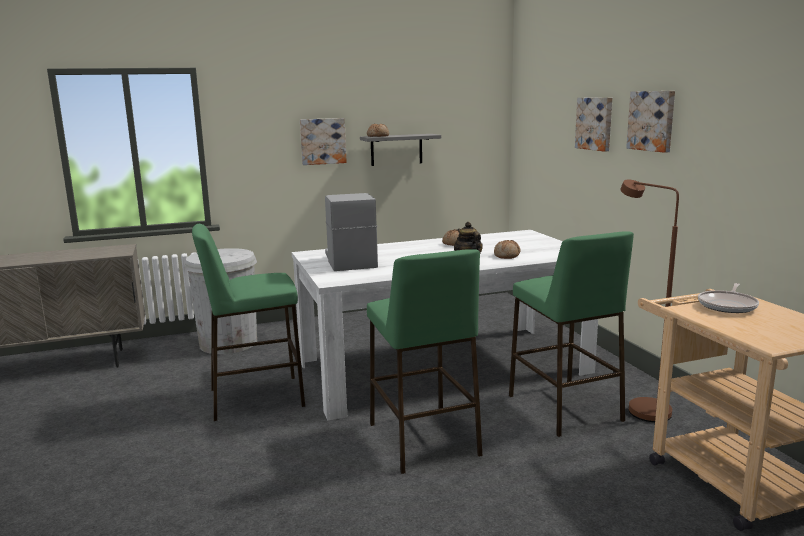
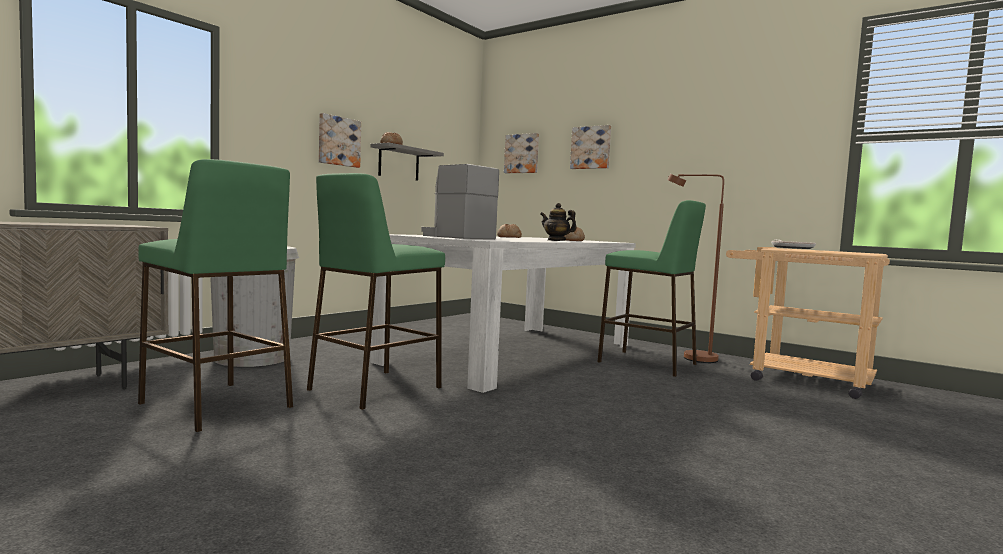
camera: 35 degrees left, 10 degrees down
green stool [367,249,482,474] -> green stool moved to [138,159,293,432]
picture [626,91,675,153] -> picture moved to [504,133,539,173]

